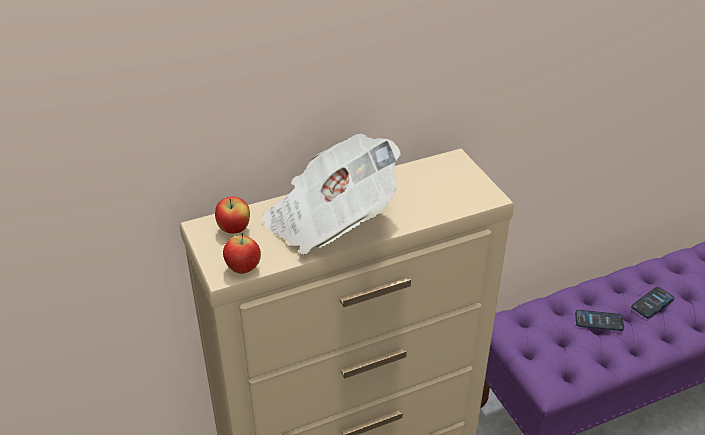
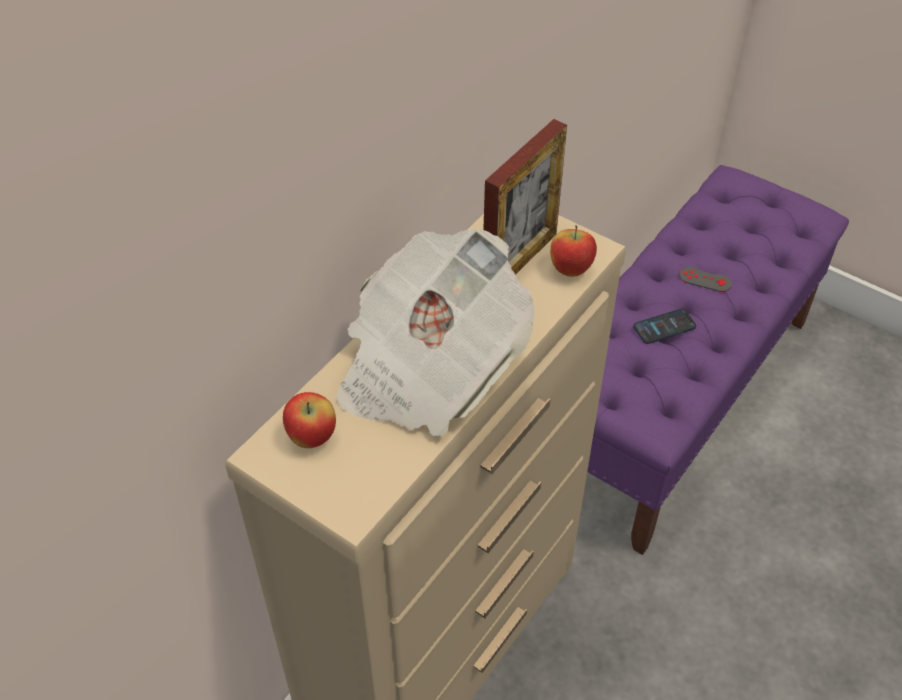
camera: 30 degrees left, 10 degrees up
apple [223,233,261,274] -> apple moved to [550,225,597,277]
phone [631,287,675,318] -> grey game controller [679,266,732,292]
none -> picture frame [483,119,567,275]

